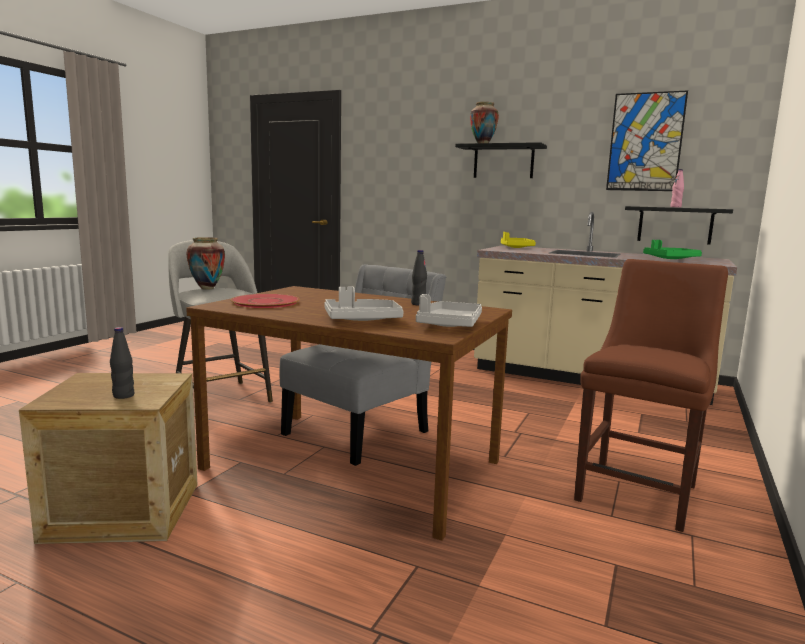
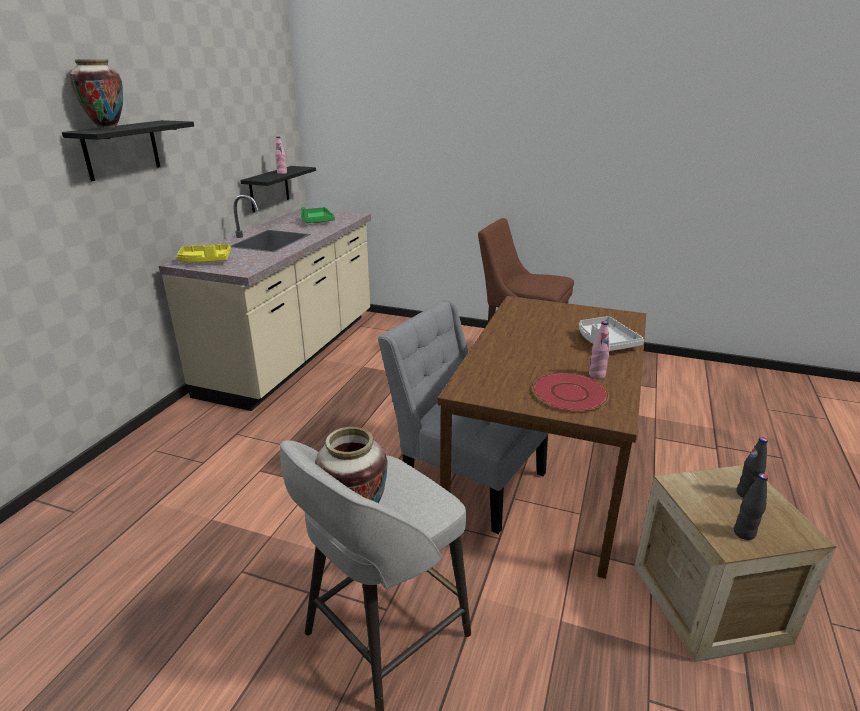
camera: 95 degrees left, 15 degrees up
black bottle [411,250,427,306] -> black bottle moved to [734,473,768,540]
grey tray [416,294,482,327] -> none
picture [606,90,688,191] -> none
none -> pink bottle [589,321,610,379]

